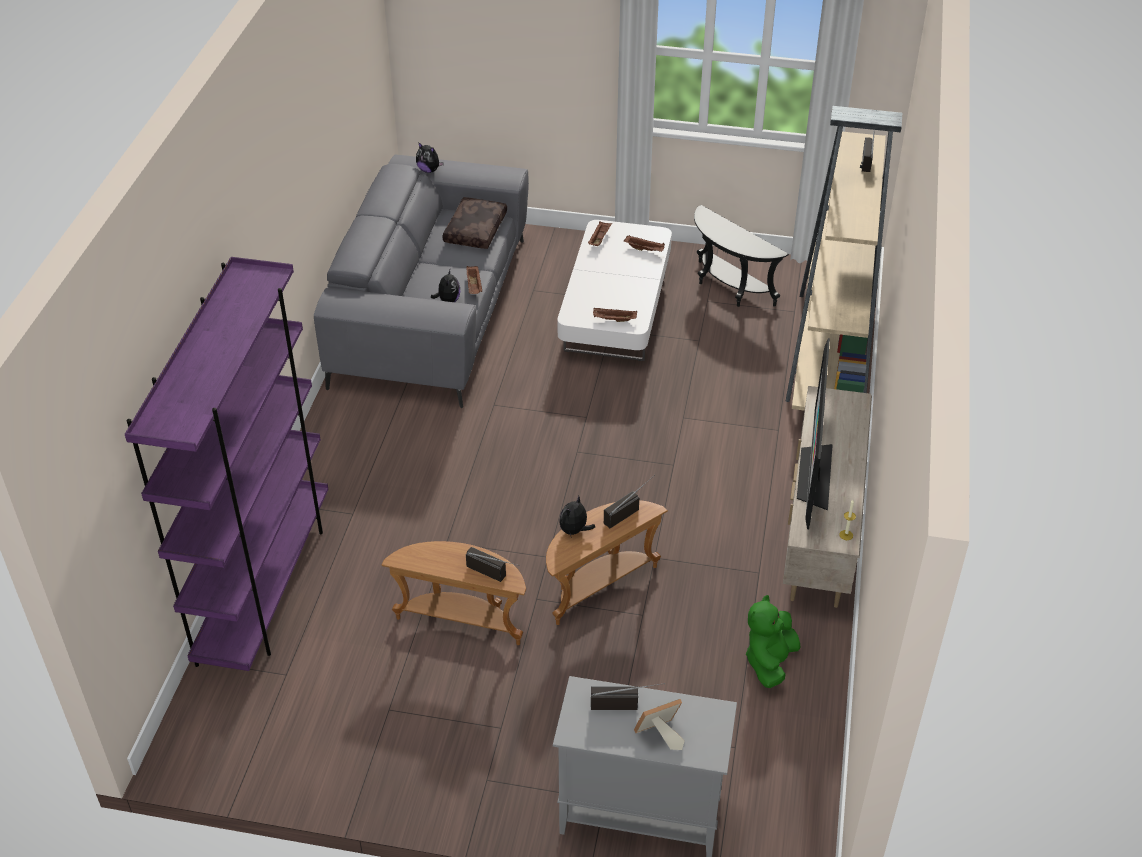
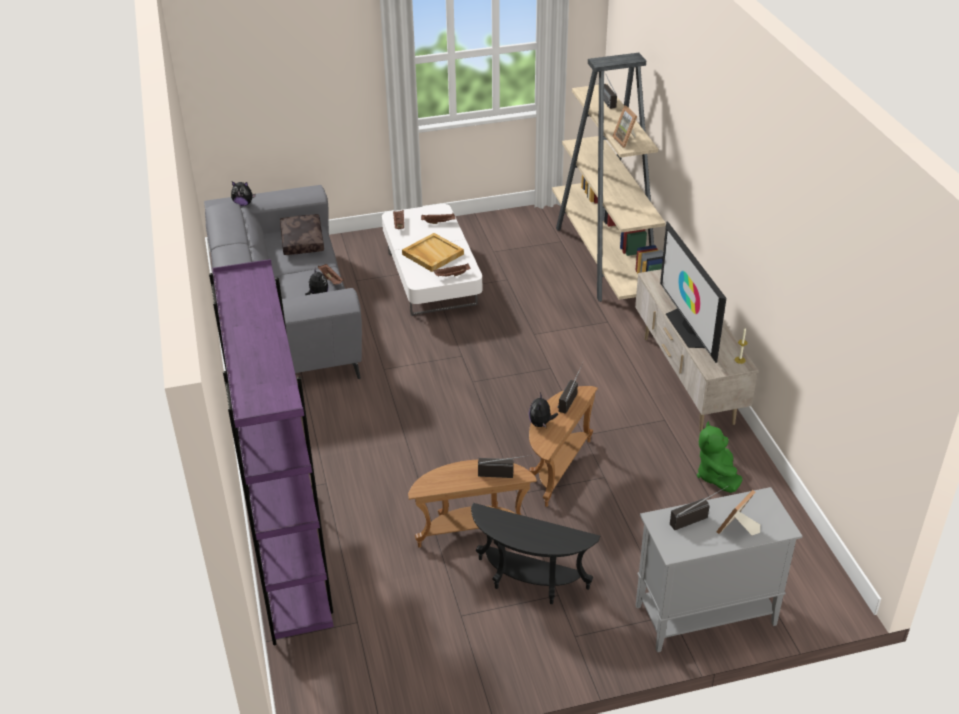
camera: 25 degrees left, 5 degrees down
black side table [694,205,789,307] -> black side table moved to [471,503,600,604]
none -> beige tray [402,233,464,272]
none -> picture frame [612,105,637,148]

